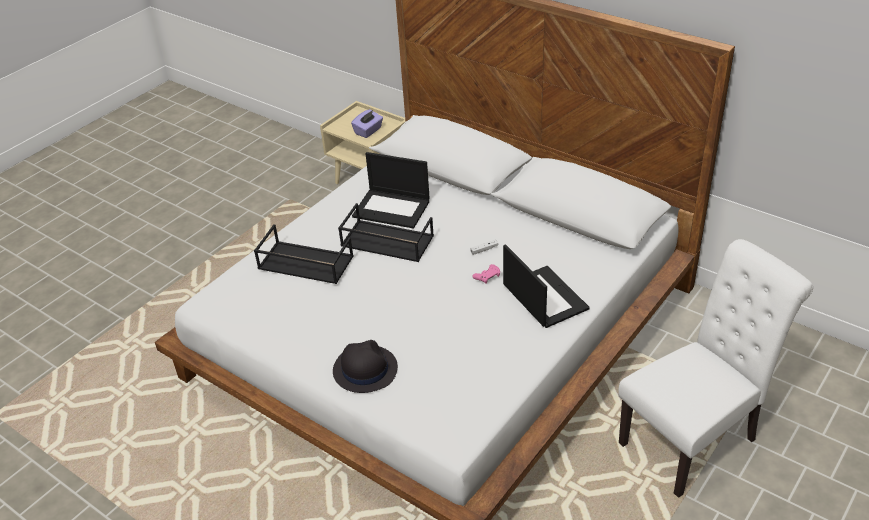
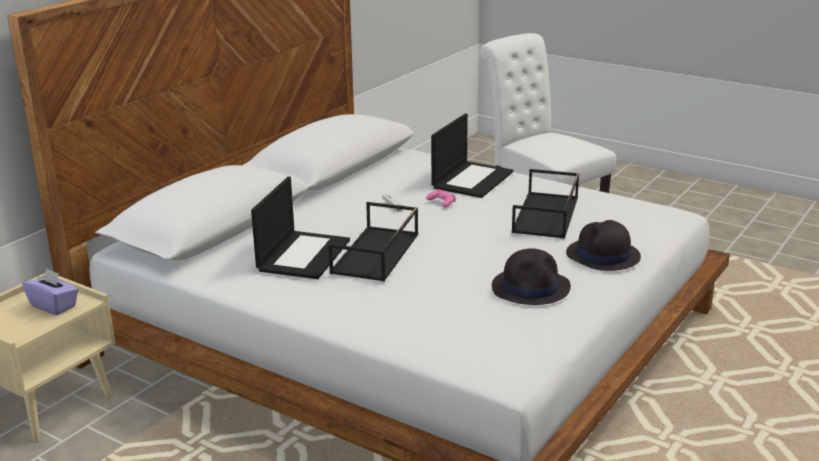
camera: 95 degrees left, 15 degrees down
black tray [254,224,354,284] -> black tray moved to [512,169,579,239]
laptop [503,244,590,328] -> laptop turned 150 degrees clockwise [431,113,513,198]
none -> black hat [492,248,571,305]

